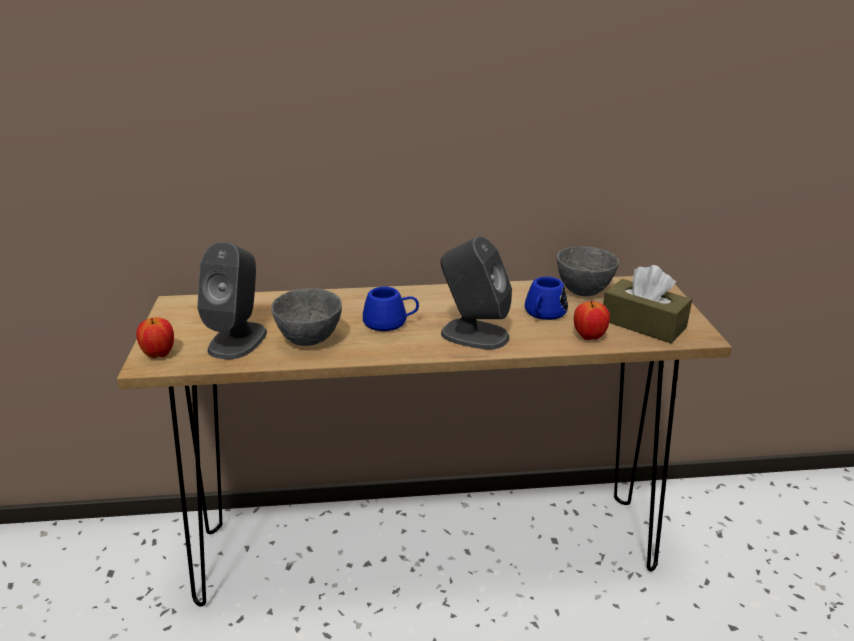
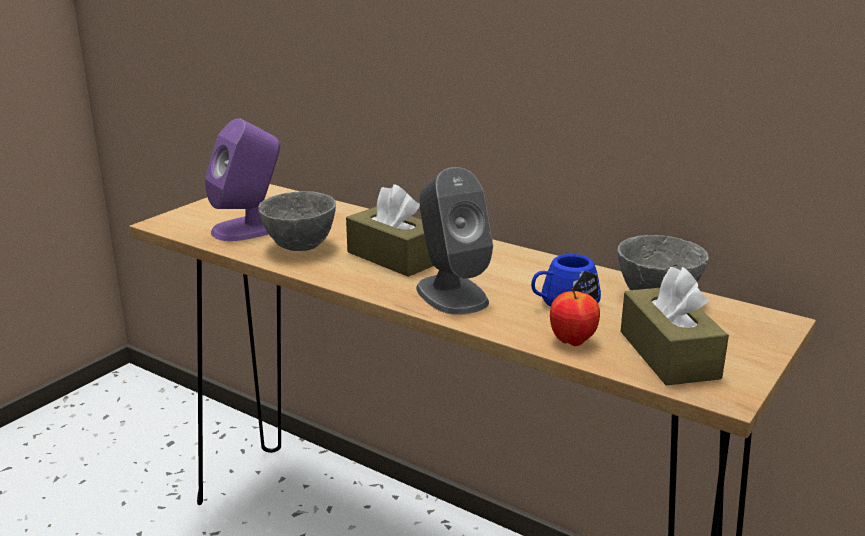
camera: 40 degrees right, 5 degrees down
apple [136,317,174,358] -> none
grey speaker [197,242,267,359] -> purple speaker [205,118,280,241]
blue mug [363,287,419,331] -> brown tissue box [346,184,433,277]

